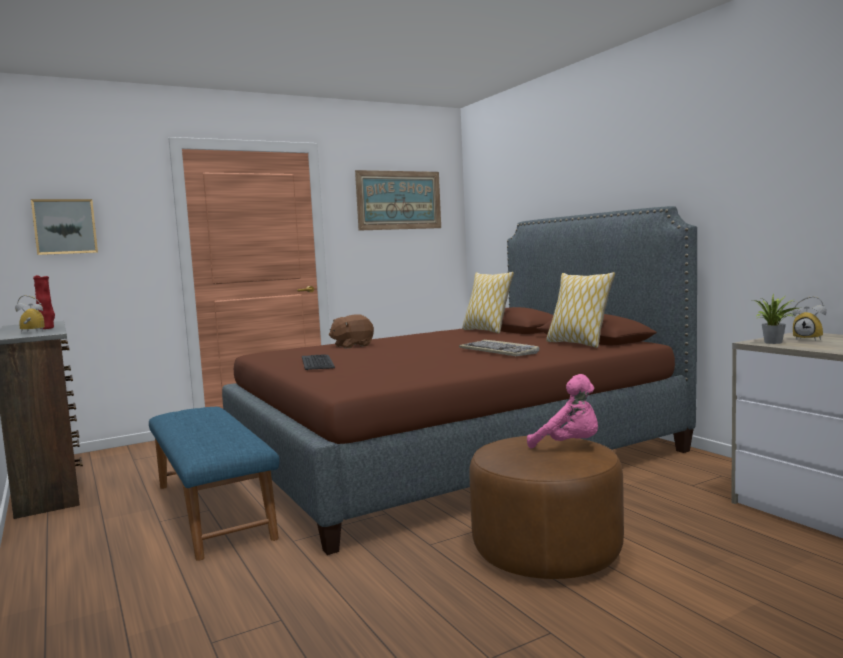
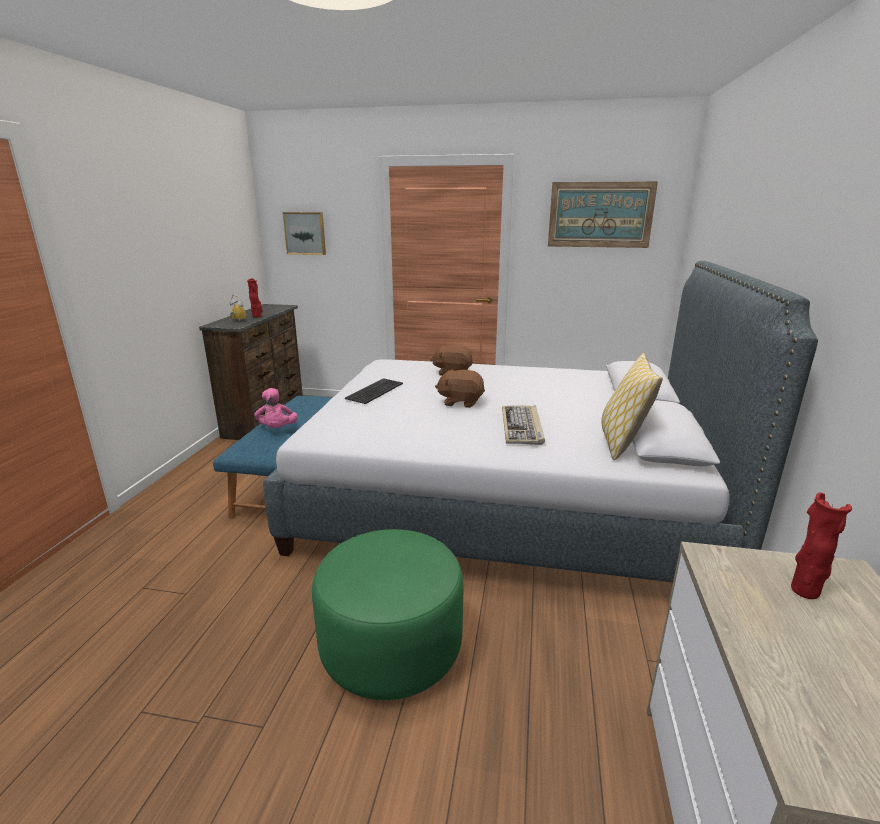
camera: 40 degrees right, 15 degrees up
brown bed [222,206,697,555] -> grey bed [263,261,818,582]
pillow [462,272,514,334] -> none
brown ottoman [469,435,624,579] -> green ottoman [312,529,464,700]
pink plush toy [527,374,598,448] -> pink plush toy moved to [254,388,298,428]
potted plant [752,294,799,344] -> none
alarm clock [792,296,827,341] -> red vase [791,492,852,599]
none -> brown plush toy [435,369,485,408]

